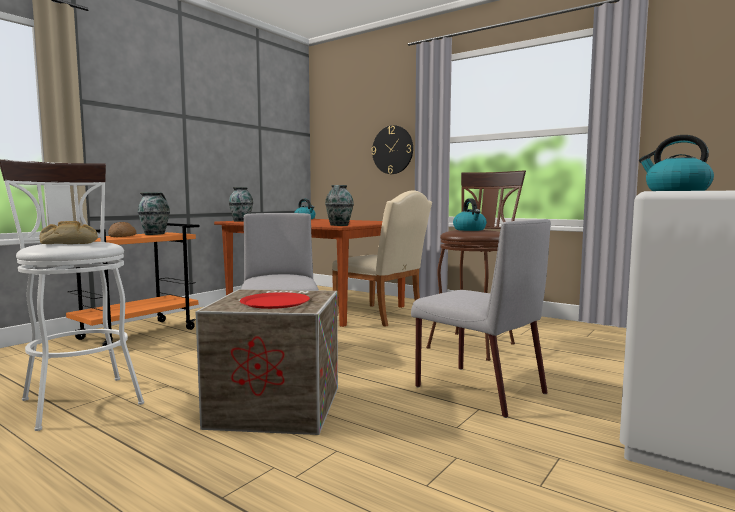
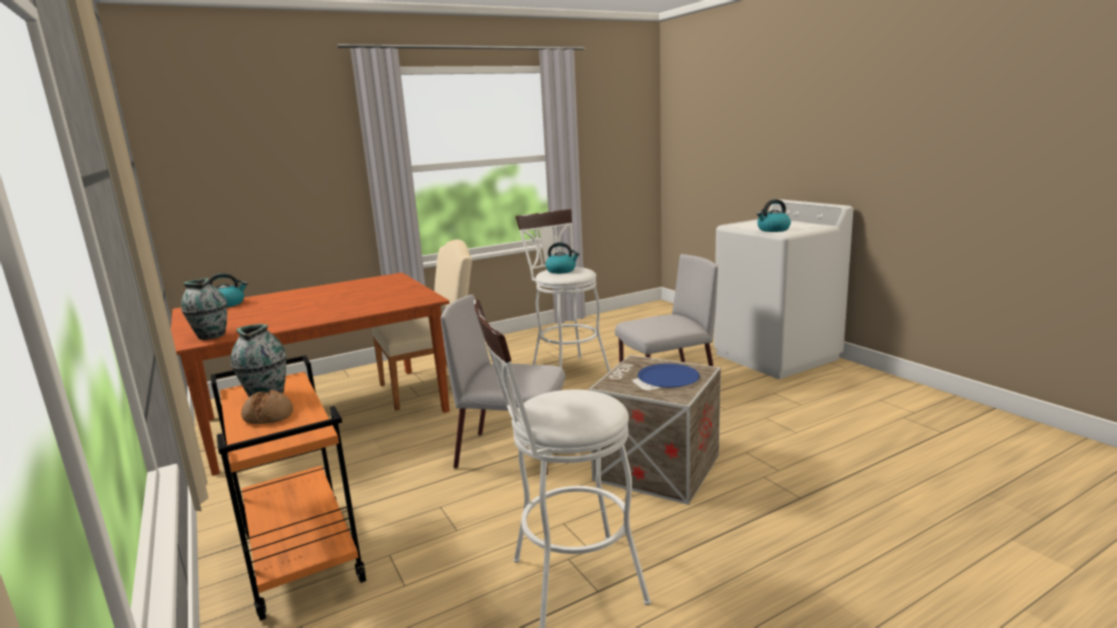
camera: 65 degrees left, 10 degrees up
bread [39,221,98,244] -> none
red plate [240,292,310,309] -> blue plate [638,364,700,388]
vase [325,185,354,226] -> none
wall clock [372,125,413,174] -> none
brown stool [426,170,526,361] -> white stool [516,209,610,372]

